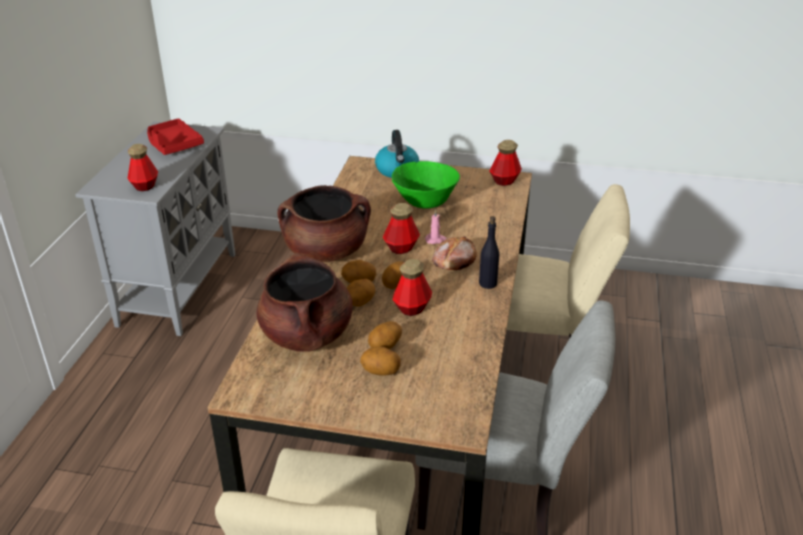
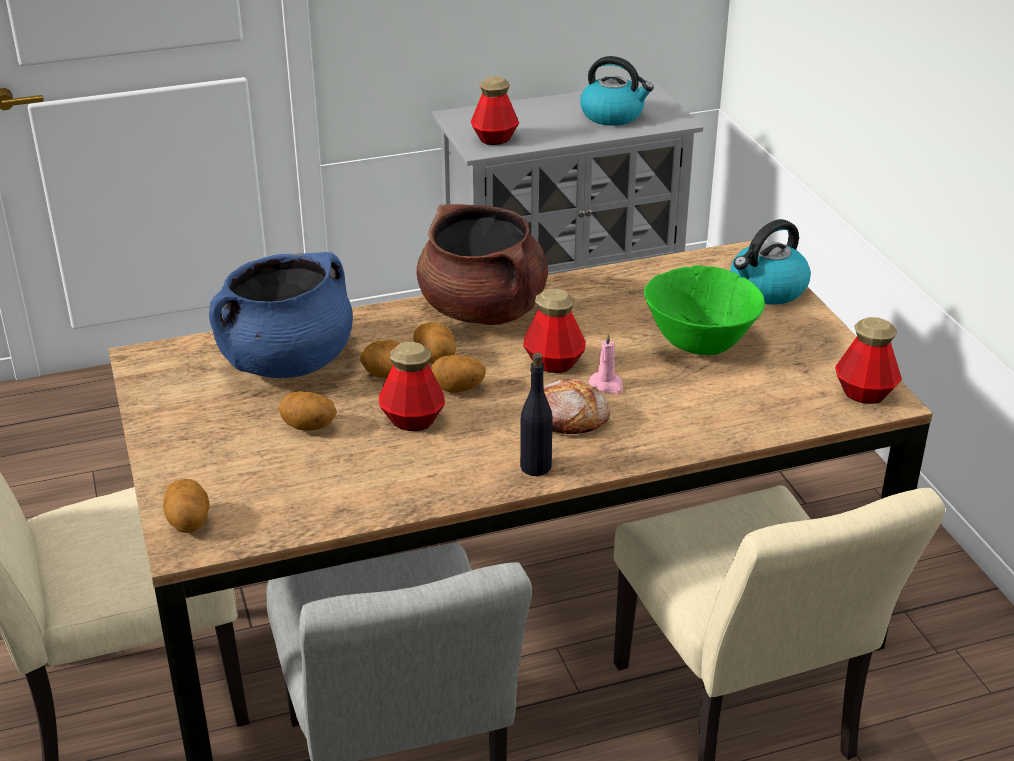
camera: 60 degrees right, 0 degrees up
red tray [147,118,204,155] -> kettle [580,56,654,126]
brown cooking pot [256,253,353,352] -> blue cooking pot [209,252,353,378]
potato [360,347,401,376] -> potato moved to [163,479,210,533]

